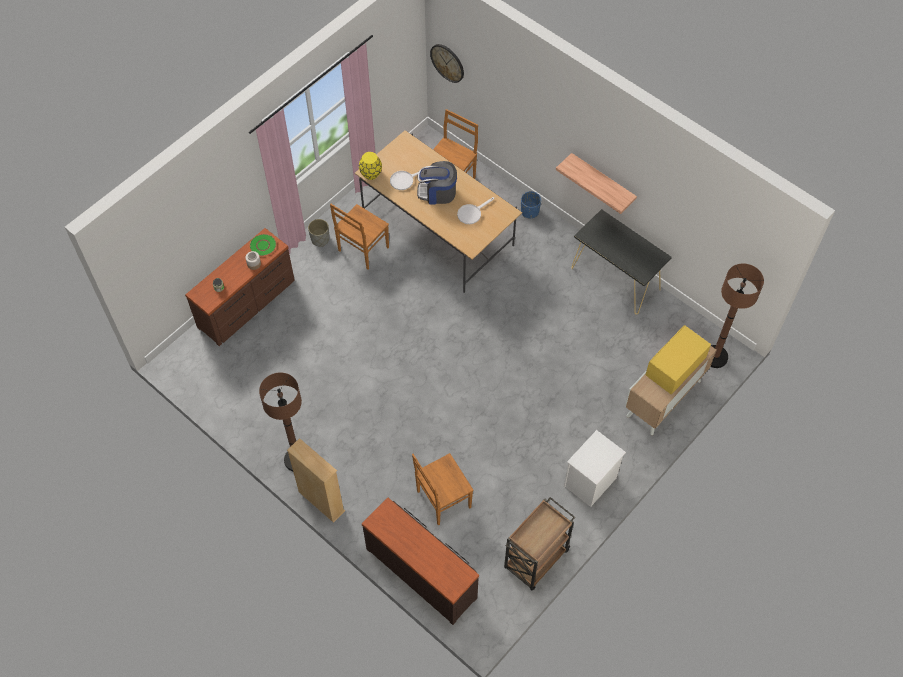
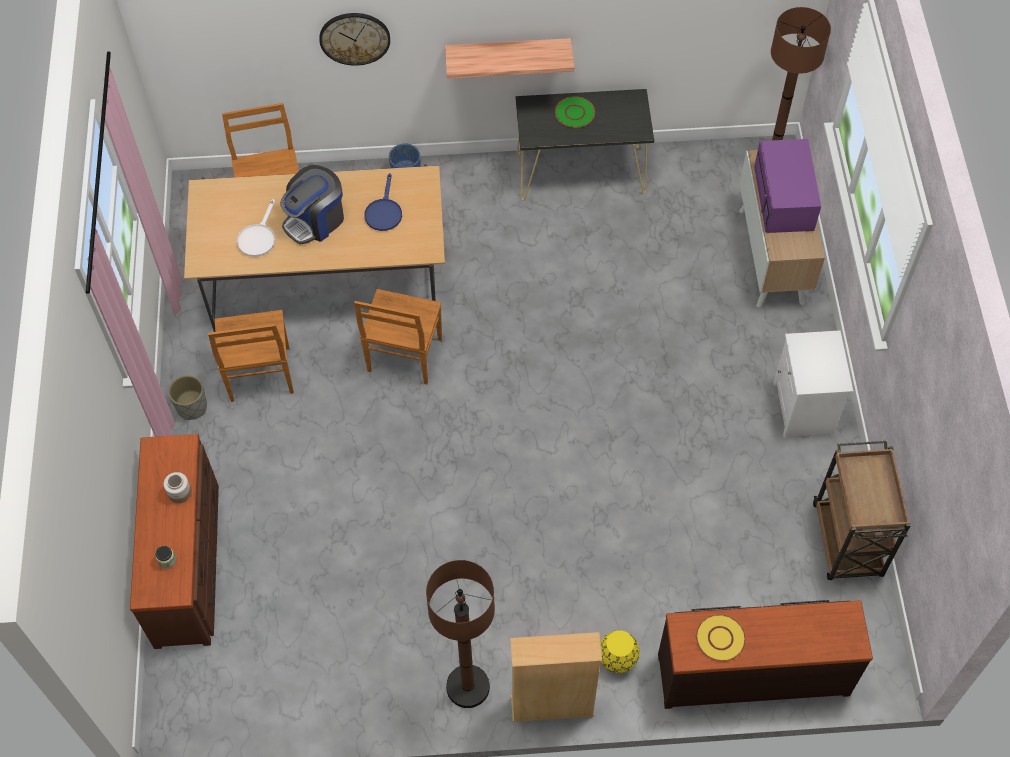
camera: 45 degrees left, 0 degrees up
green plate [250,234,277,256] -> green plate moved to [555,96,595,128]
yellow vase [359,152,382,180] -> yellow vase moved to [600,630,639,673]
brown chair [412,453,474,526] -> brown chair moved to [354,289,442,384]
wall clock [430,44,464,83] -> wall clock moved to [320,13,390,66]
white frying pan [457,197,494,224] -> blue frying pan [364,173,402,231]
yellow microwave [645,325,711,395] -> purple microwave [754,139,821,233]
none -> yellow plate [696,614,746,662]

